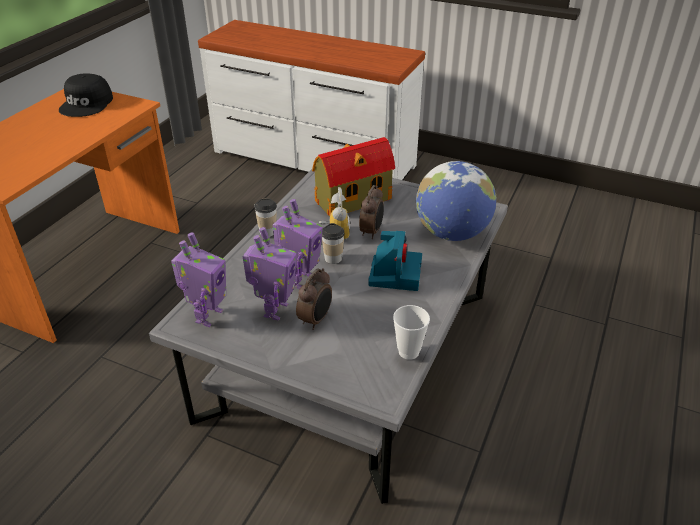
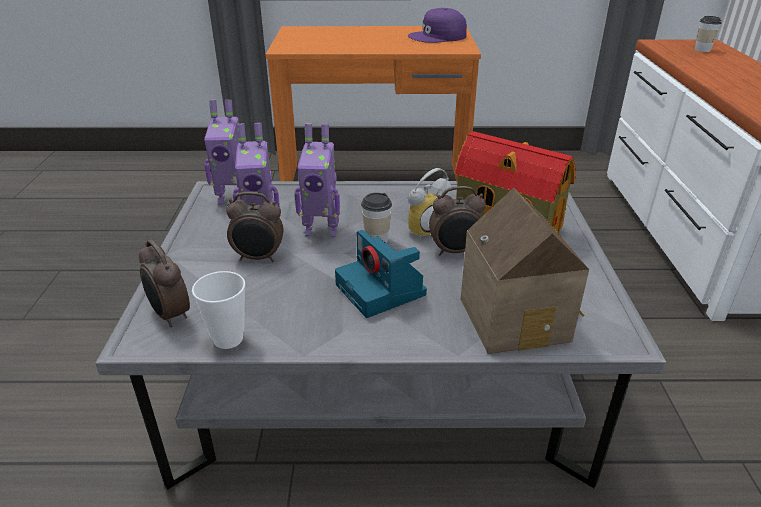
camera: 65 degrees right, 5 degrees down
black cap [59,74,113,117] -> purple cap [408,8,467,43]
cup [254,198,277,236] -> cup moved to [695,16,722,52]
camera [368,231,422,291] -> camera turned 75 degrees clockwise [335,230,427,318]
globe [416,161,497,241] -> toy house [461,188,589,354]
none -> alarm clock [139,240,190,327]

